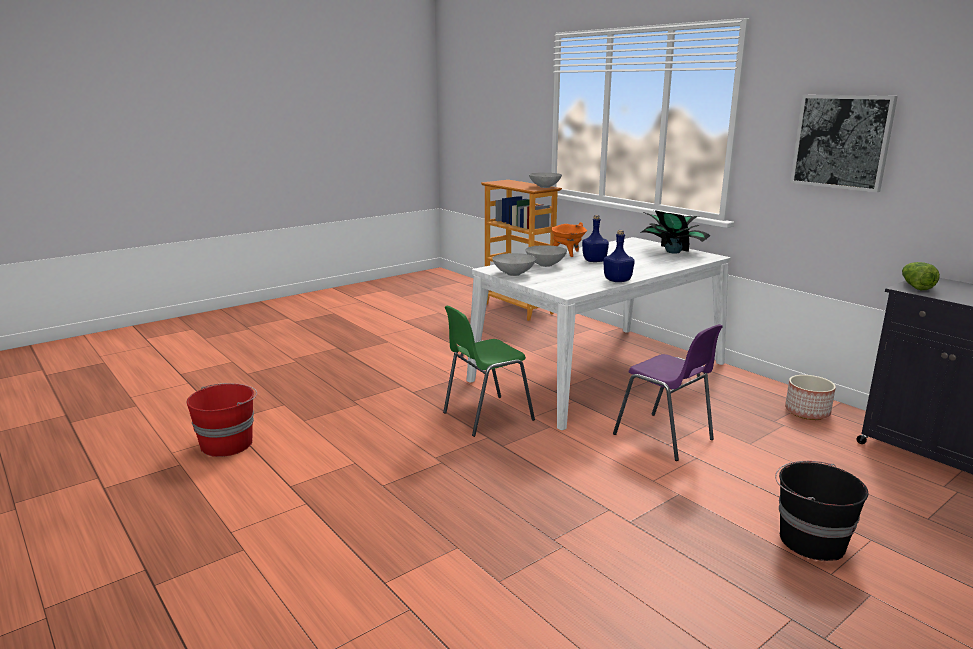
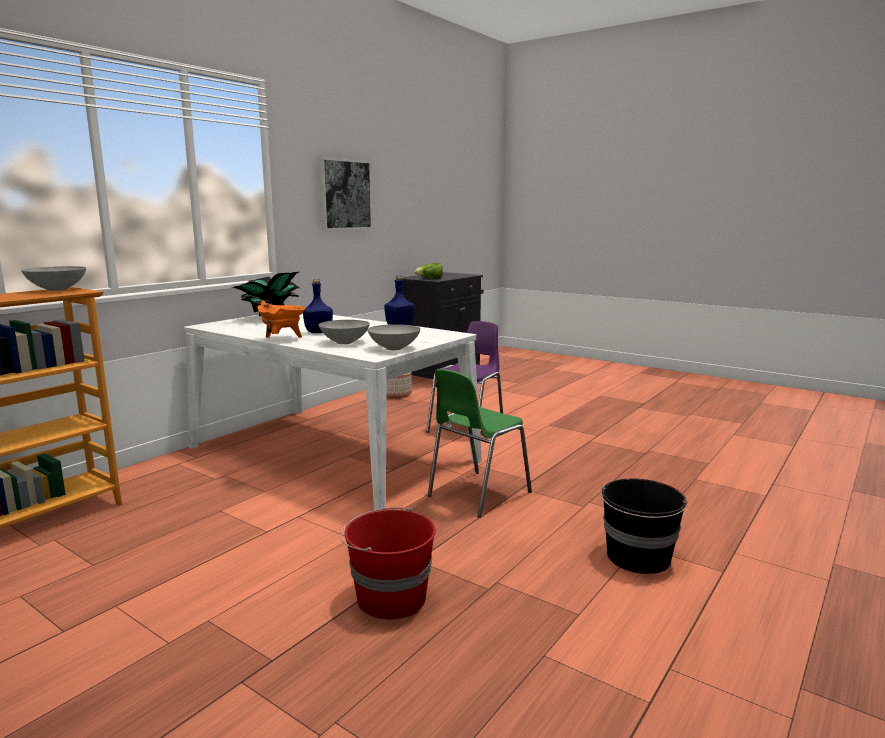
camera: 105 degrees left, 5 degrees down
red bucket [187,383,257,457] -> red bucket moved to [340,507,436,619]
green chair [443,306,535,437] -> green chair turned 90 degrees clockwise [428,369,532,518]
black bucket [775,461,868,561] -> black bucket moved to [600,479,688,574]

